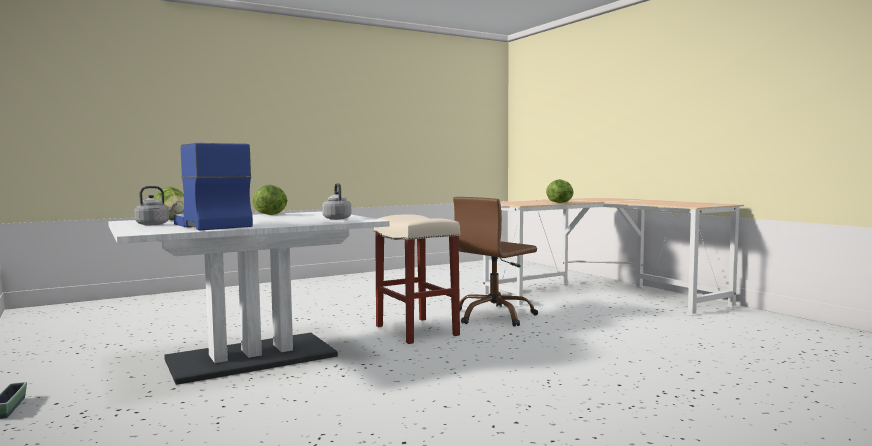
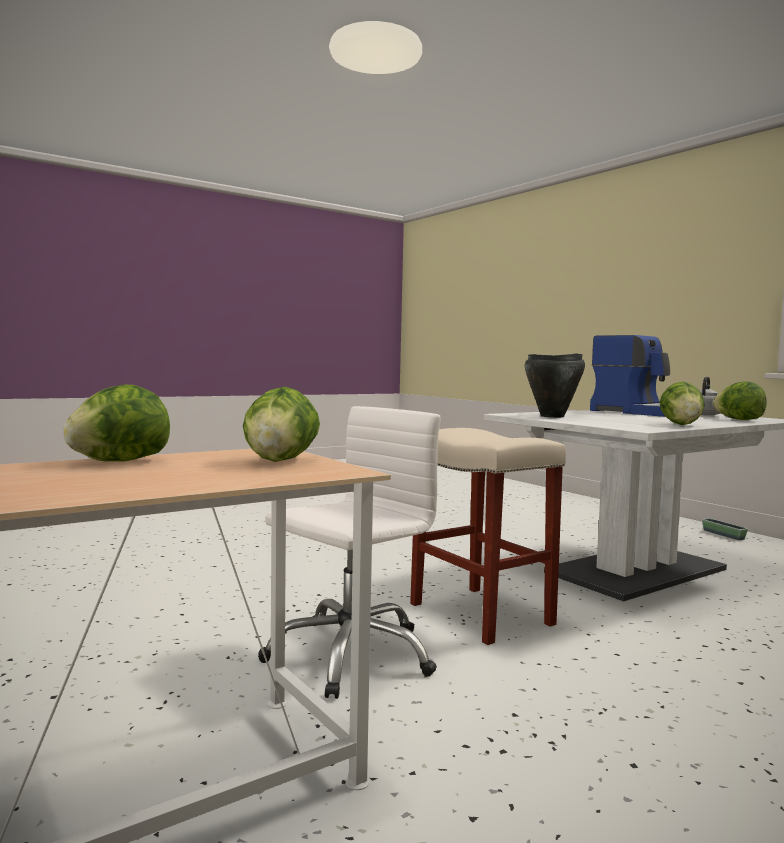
camera: 175 degrees right, 0 degrees up
grey kettle [322,183,352,220] -> black cooking pot [525,353,585,418]
brown office chair [453,197,538,327] -> white office chair [258,406,441,699]
none -> lettuce [243,387,320,462]

